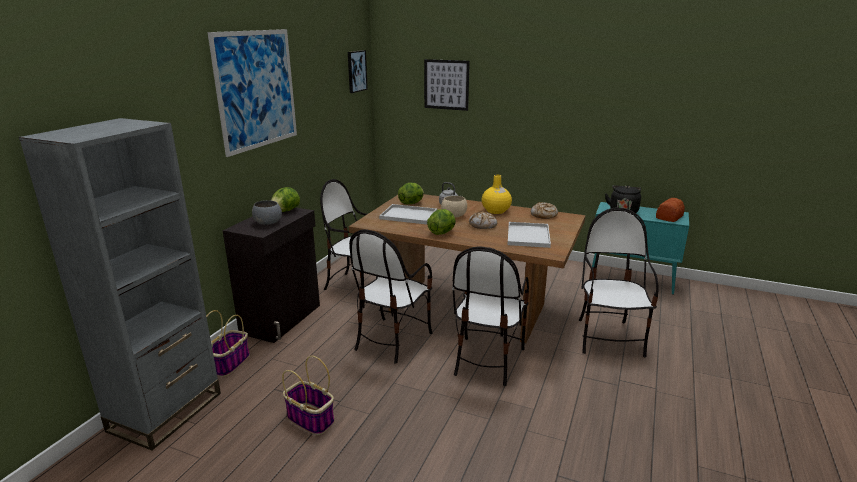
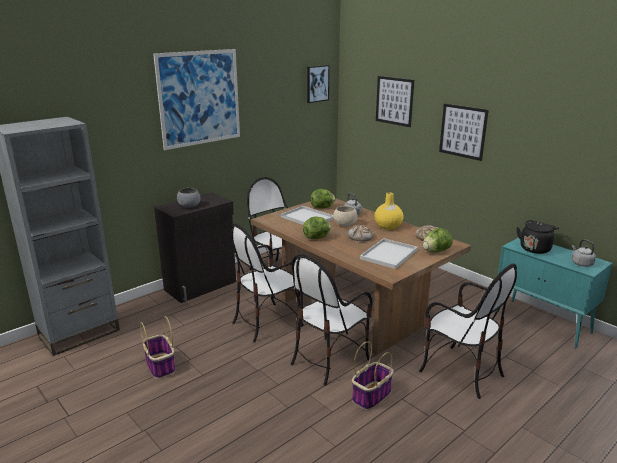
camera: 25 degrees right, 0 degrees up
basket [206,310,250,377] -> basket moved to [352,341,394,410]
lettuce [271,187,300,212] -> lettuce moved to [423,228,453,253]
chair [579,208,659,357] -> chair turned 105 degrees clockwise [419,264,517,399]
bread [656,198,685,222] -> grey kettle [572,239,596,267]
none -> picture [439,104,489,161]

